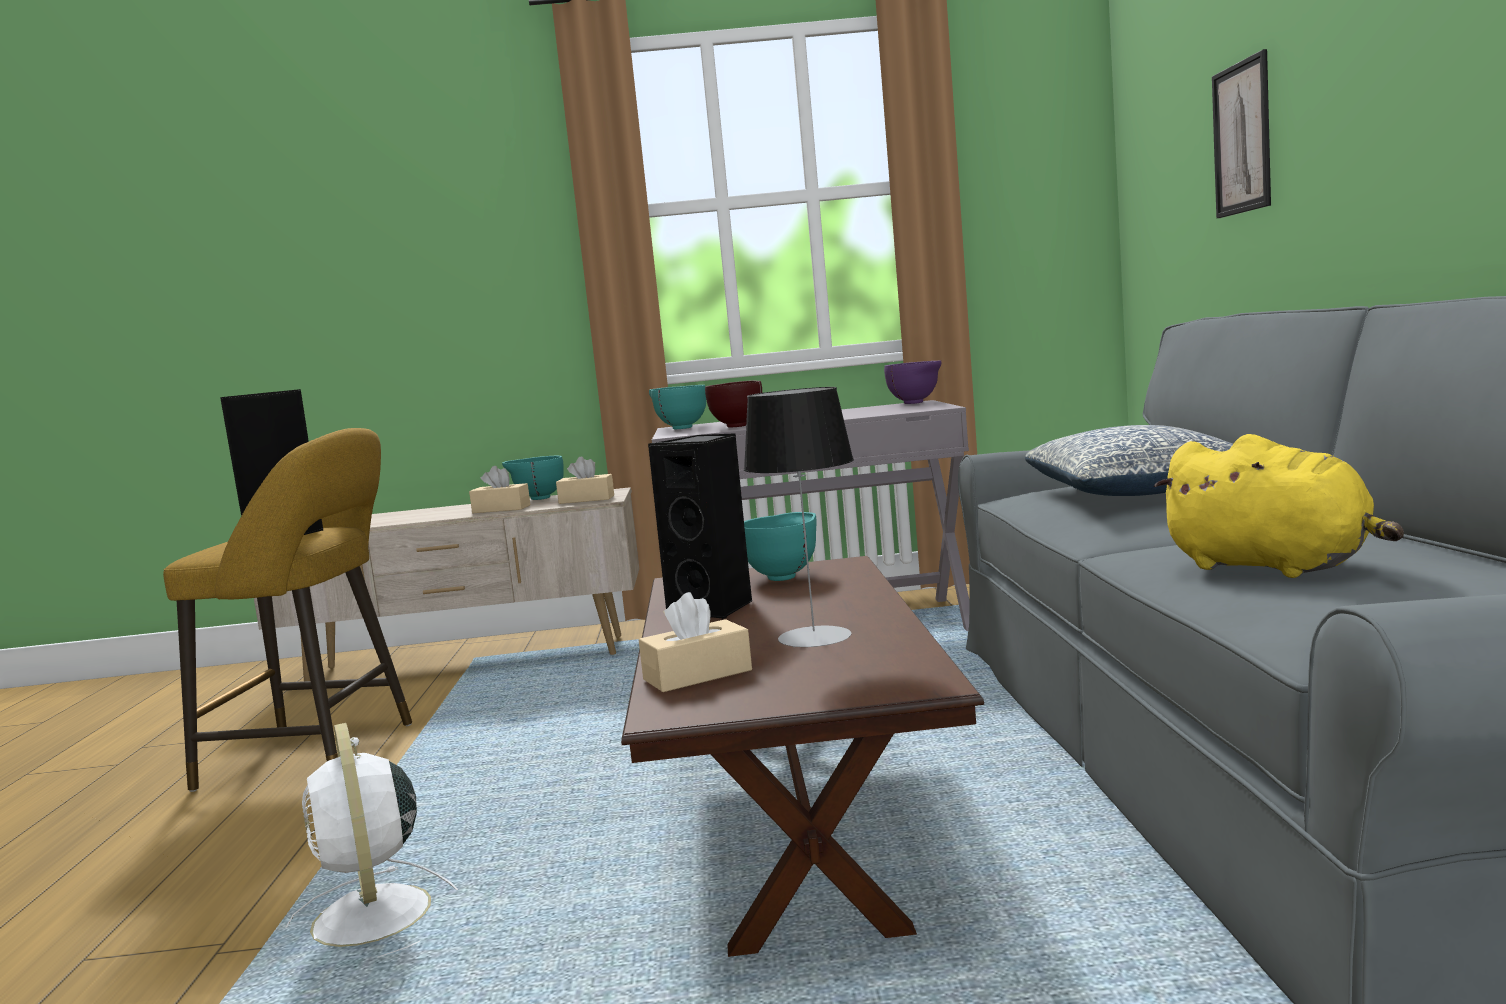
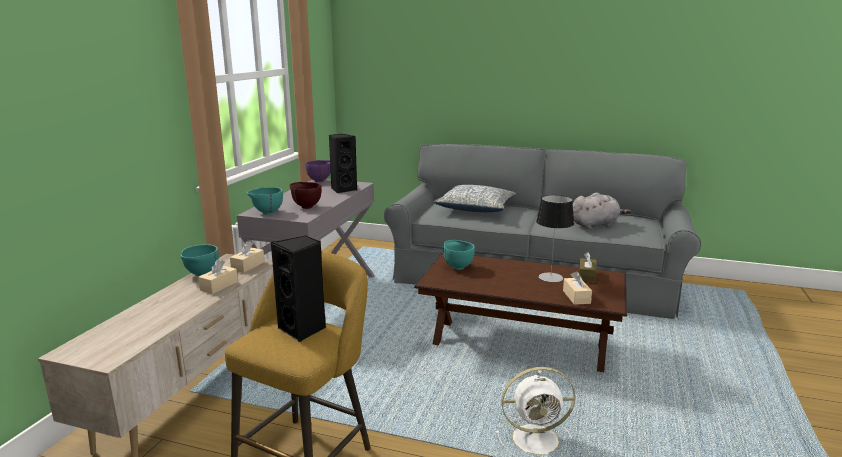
camera: 70 degrees left, 10 degrees up
black speaker [648,433,752,619] -> black speaker moved to [329,134,358,193]
yellow plush toy [1154,434,1404,578] -> grey plush toy [573,193,631,229]
picture [1212,49,1271,219] -> none
none -> brown tissue box [579,252,597,283]

